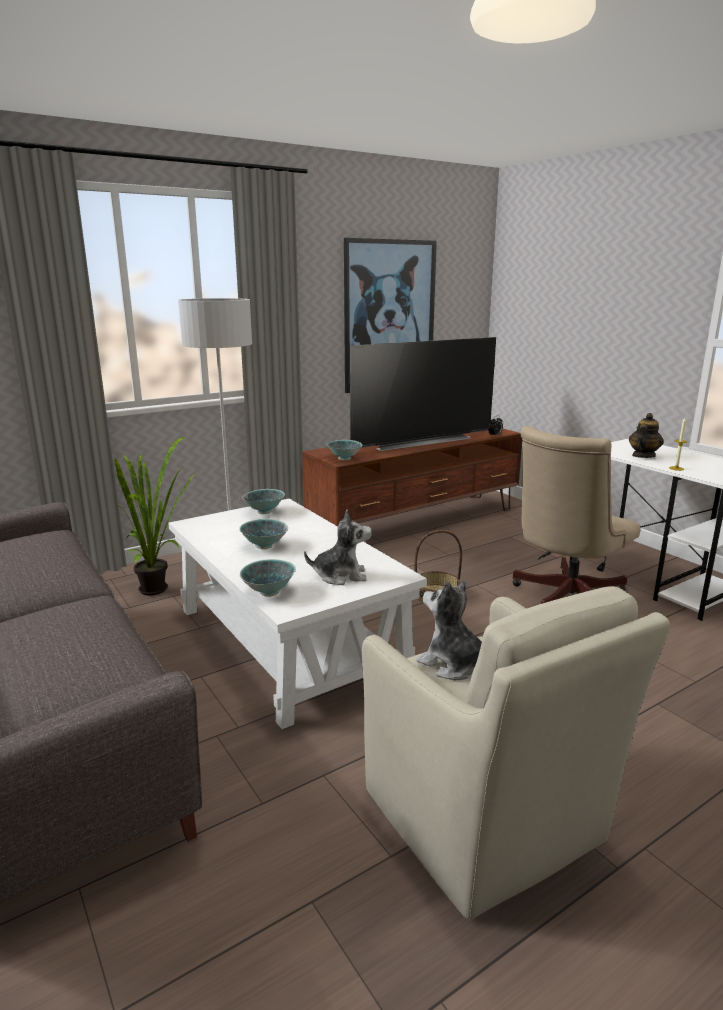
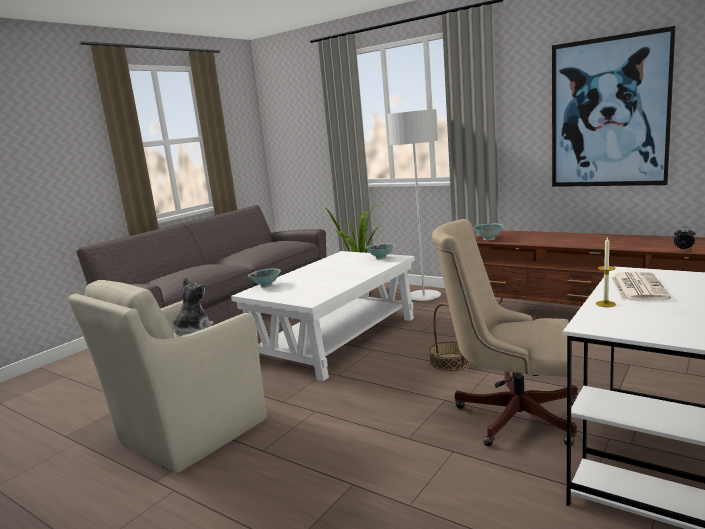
camera: 70 degrees right, 5 degrees down
bowl [239,519,288,549] -> none
plush toy [304,509,372,585] -> none
television [350,337,496,451] -> none
teapot [629,413,664,458] -> newspaper [611,272,671,301]

